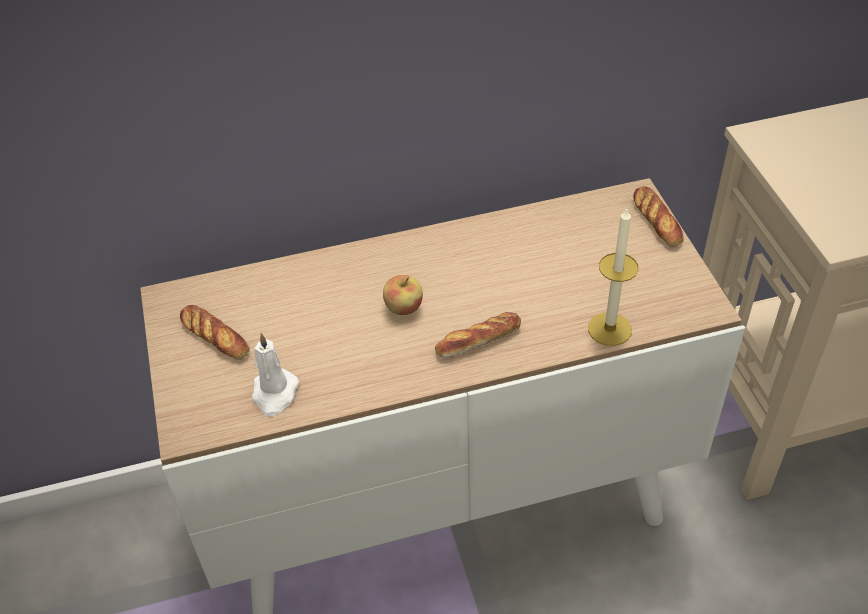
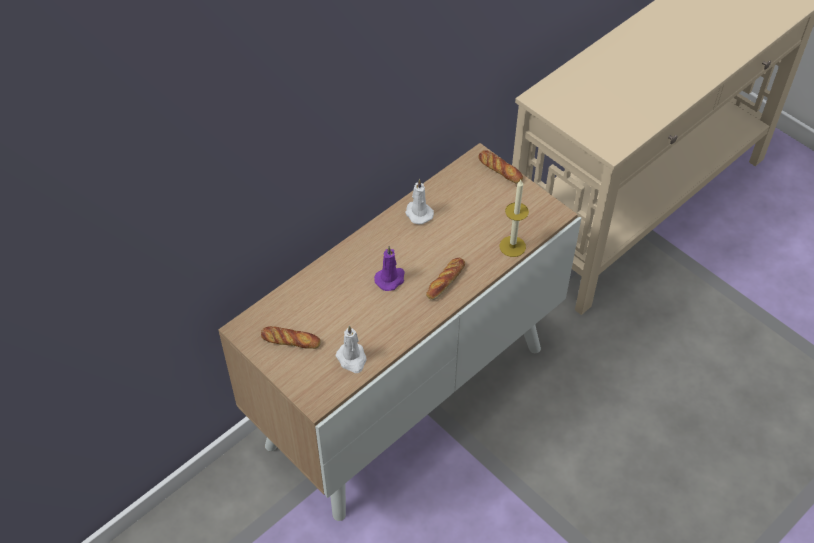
camera: 30 degrees left, 5 degrees up
apple [383,275,423,315] -> purple candle [374,246,405,291]
none -> white candle [405,179,434,224]

